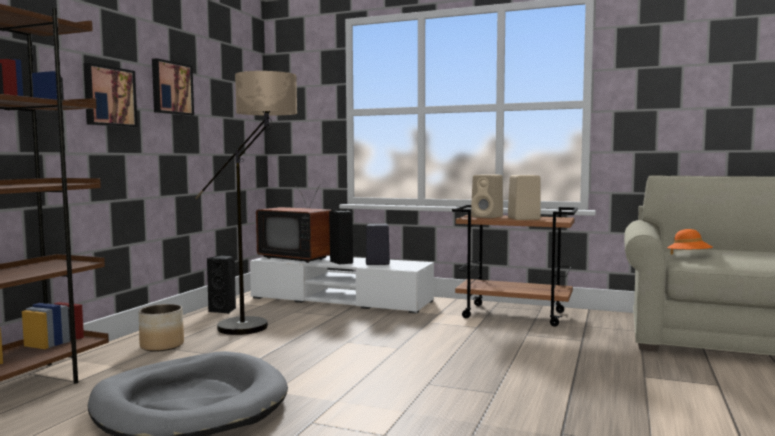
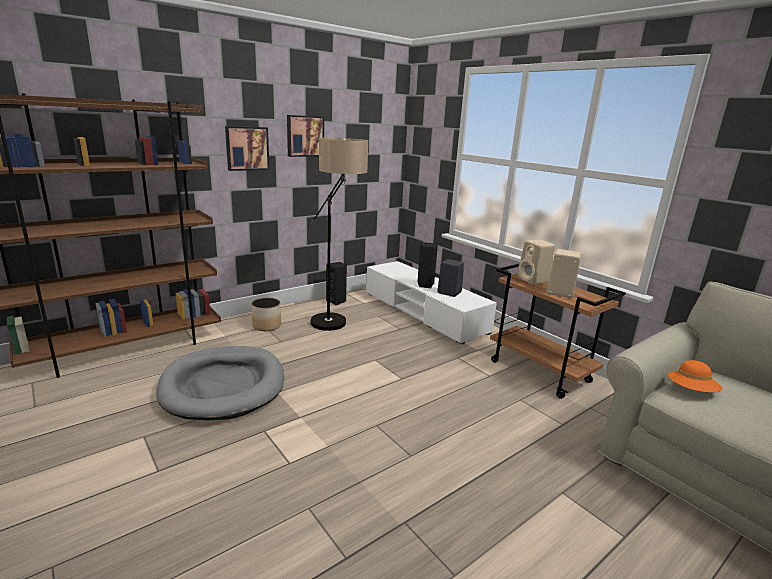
camera: 30 degrees right, 15 degrees up
television [256,185,332,263] -> none

